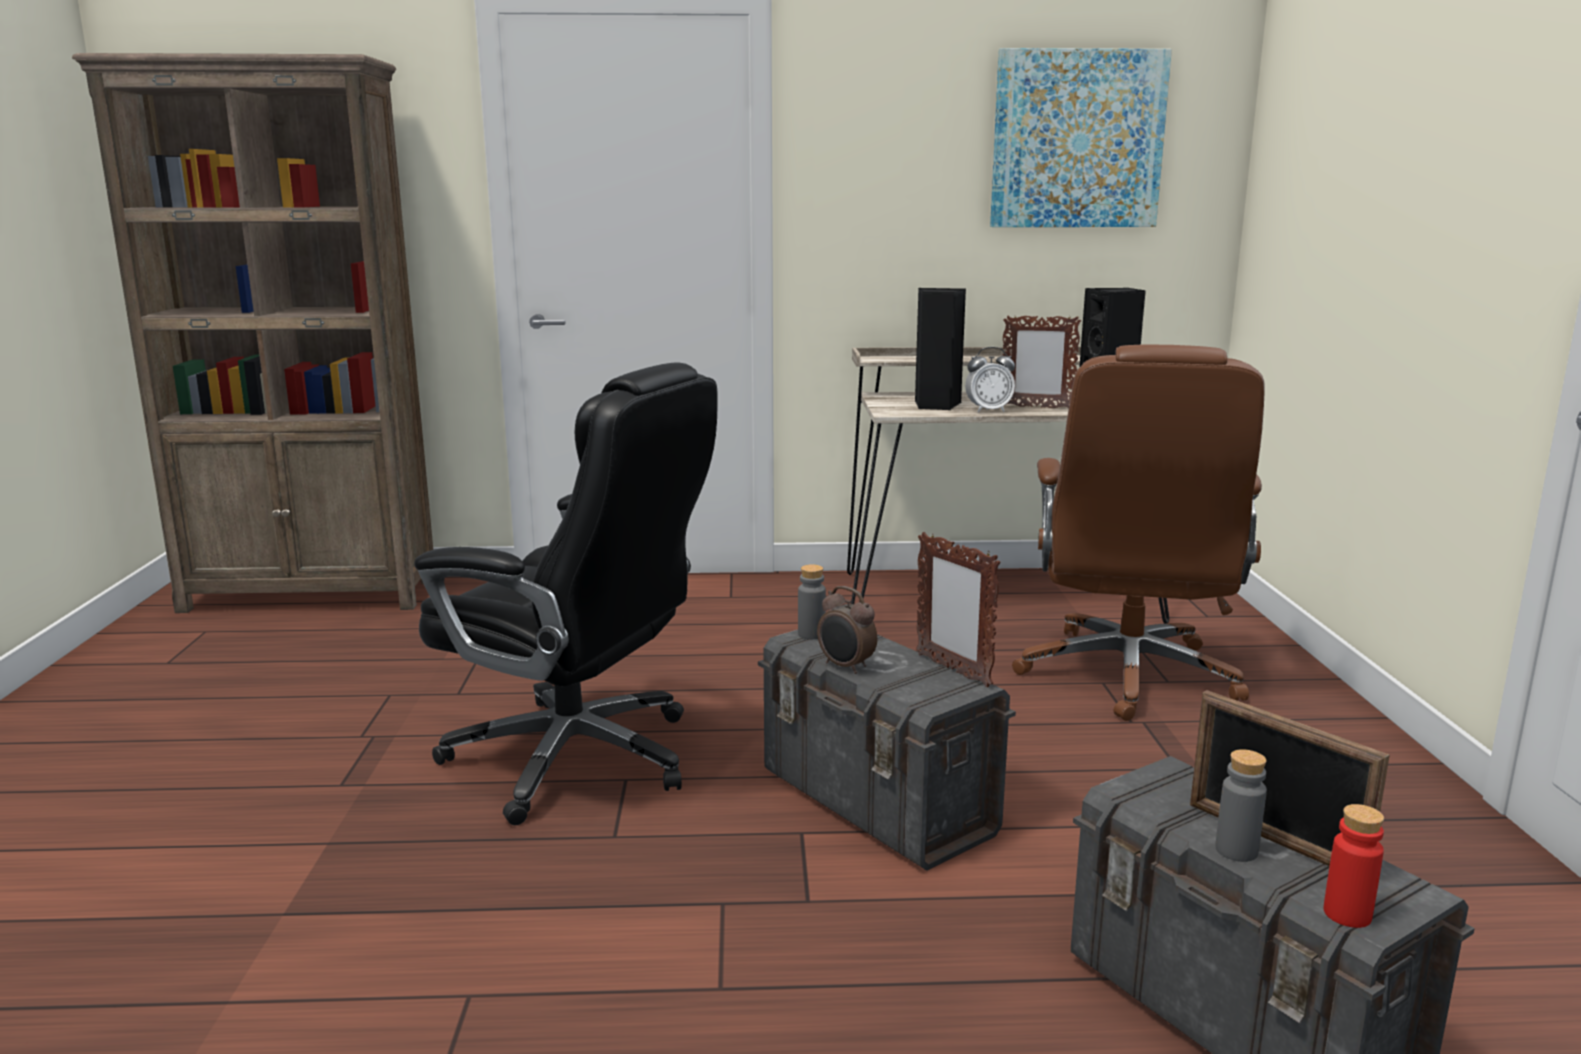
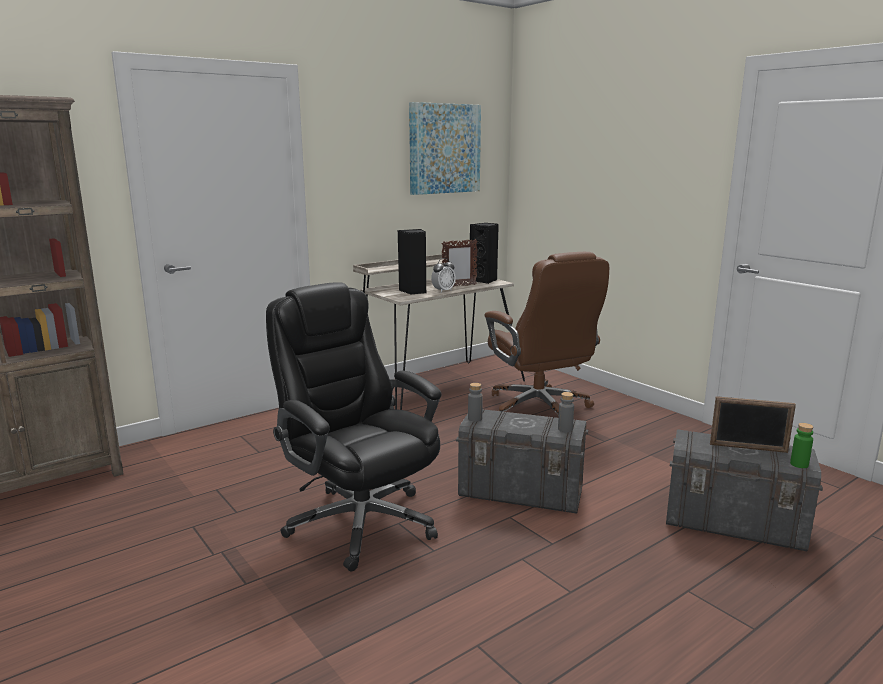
camera: 35 degrees left, 0 degrees up
black office chair [414,362,717,825] -> black office chair turned 120 degrees counterclockwise [266,282,442,572]
alarm clock [817,586,877,674] -> none
picture frame [916,532,1000,687] -> none
grey bottle [1215,749,1267,862] -> grey bottle moved to [558,392,574,432]
red bottle [1324,804,1384,928] -> green bottle [790,423,814,468]

